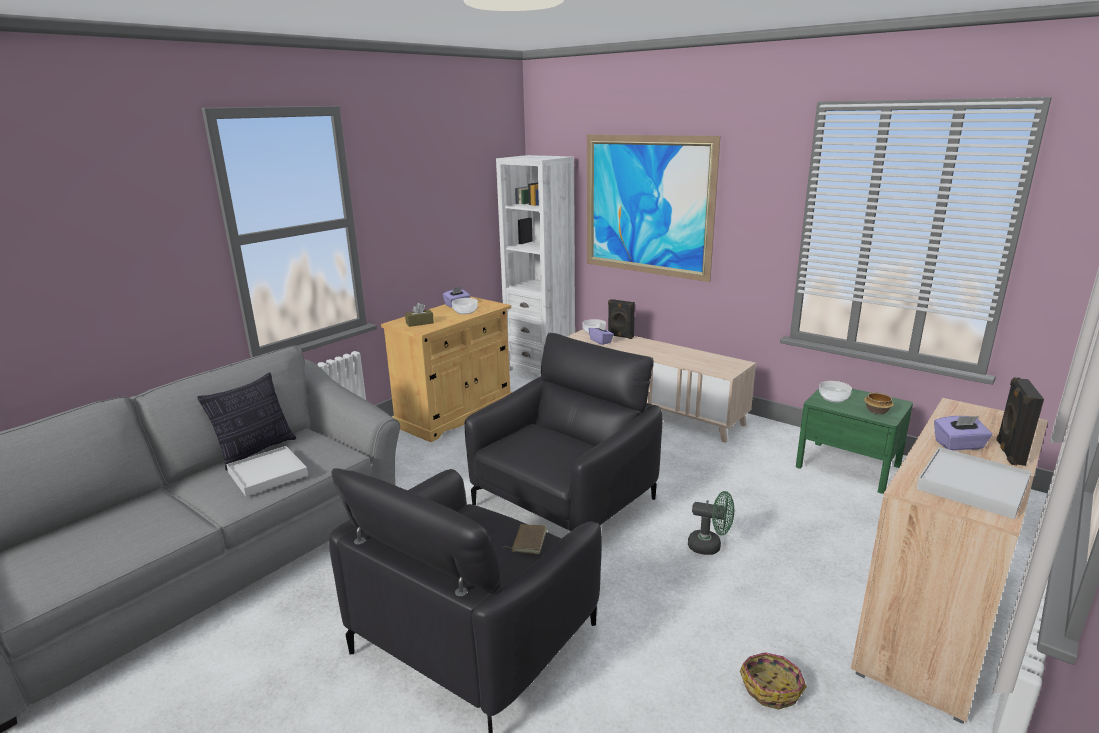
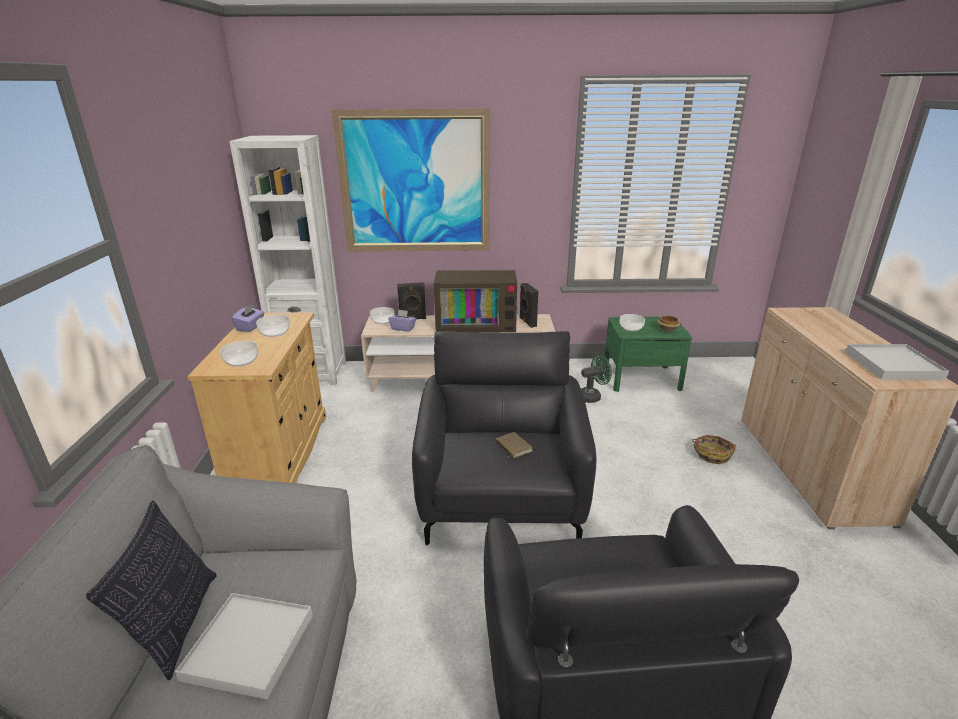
camera: 40 degrees left, 5 degrees up
brown tissue box [405,303,434,327] -> bowl [220,341,258,367]
brown book [505,524,547,554] -> brown book moved to [496,432,533,458]
green fan [688,491,734,555] -> green fan moved to [581,355,612,403]
basket [740,652,807,710] -> basket moved to [692,435,736,464]
purple tissue box [934,416,992,451] -> none
black speaker [996,377,1044,466] -> black speaker moved to [519,283,538,328]
none -> television [434,270,517,332]

